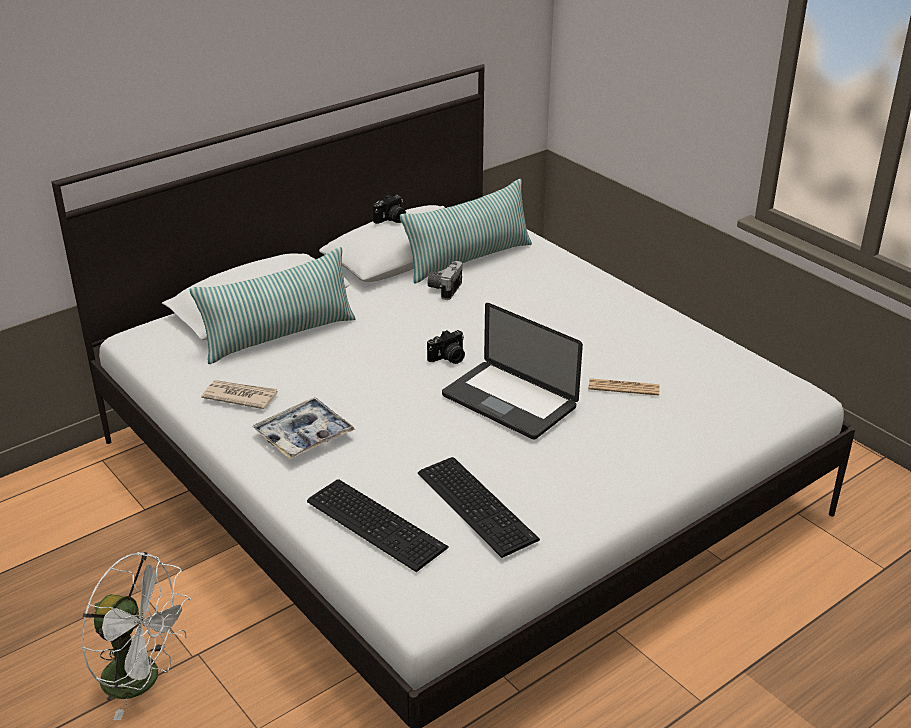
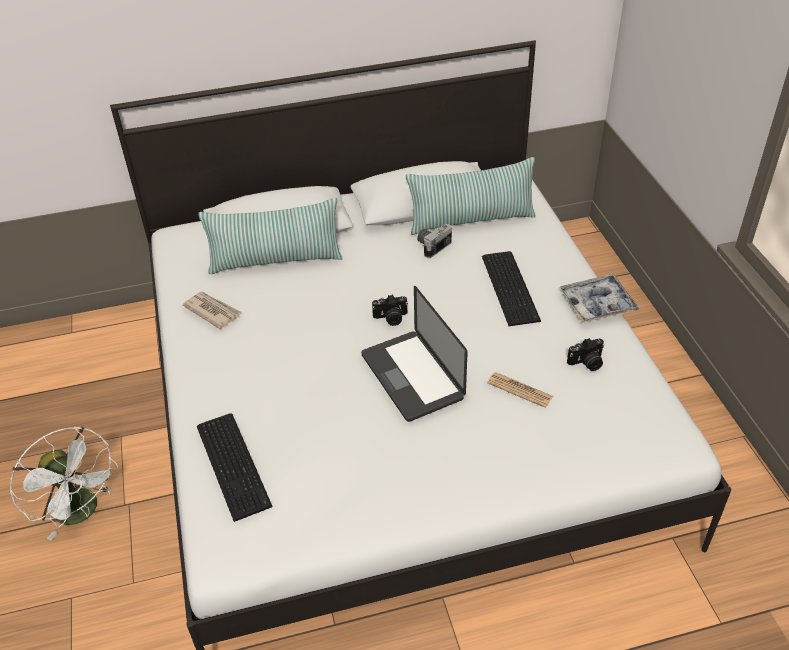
camera: 25 degrees right, 10 degrees up
tray [253,397,356,459] -> tray moved to [560,274,640,322]
camera [373,195,406,224] -> camera moved to [567,338,604,371]
keyboard [418,457,540,558] -> keyboard moved to [482,251,541,326]

